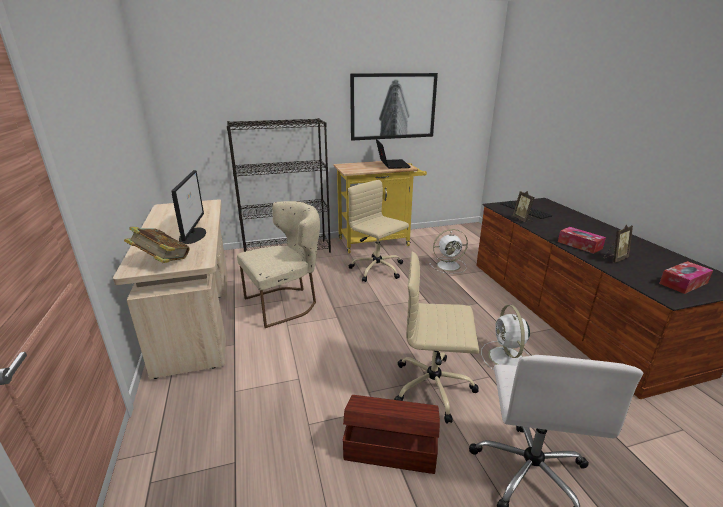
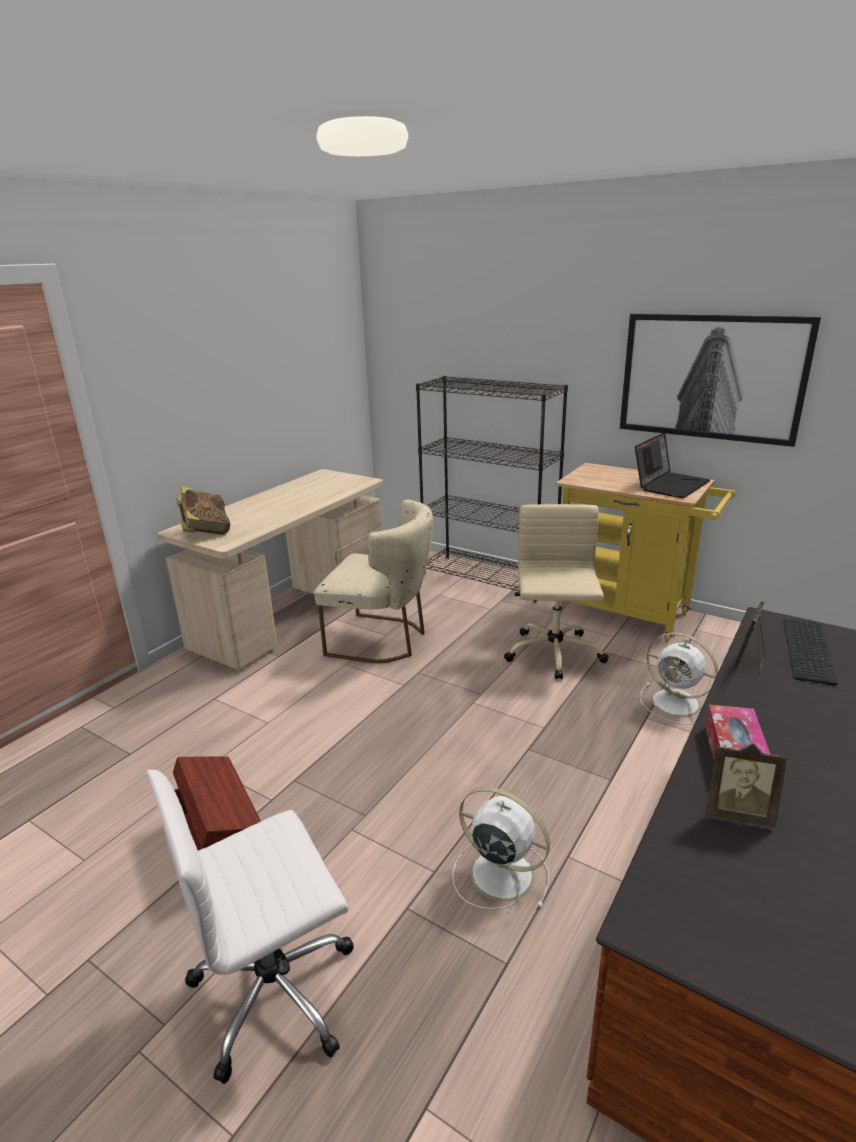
camera: 50 degrees right, 0 degrees up
monitor [171,170,206,244] -> none
beige office chair [394,252,479,424] -> none
white fan [481,305,530,370] -> white fan turned 75 degrees clockwise [452,787,550,910]
tissue box [659,261,713,294] -> none

